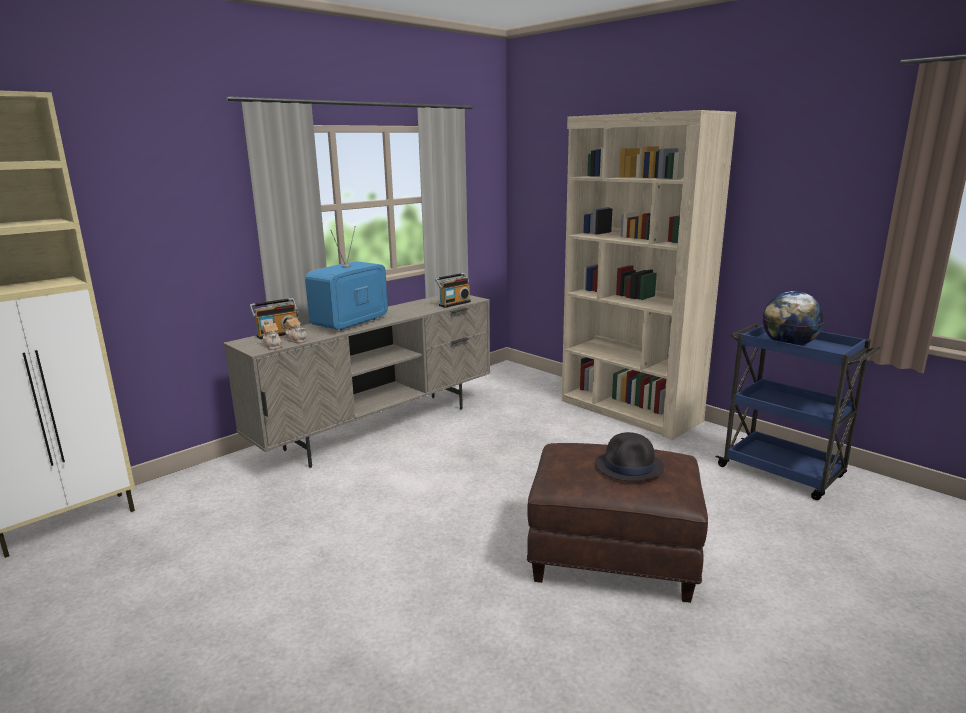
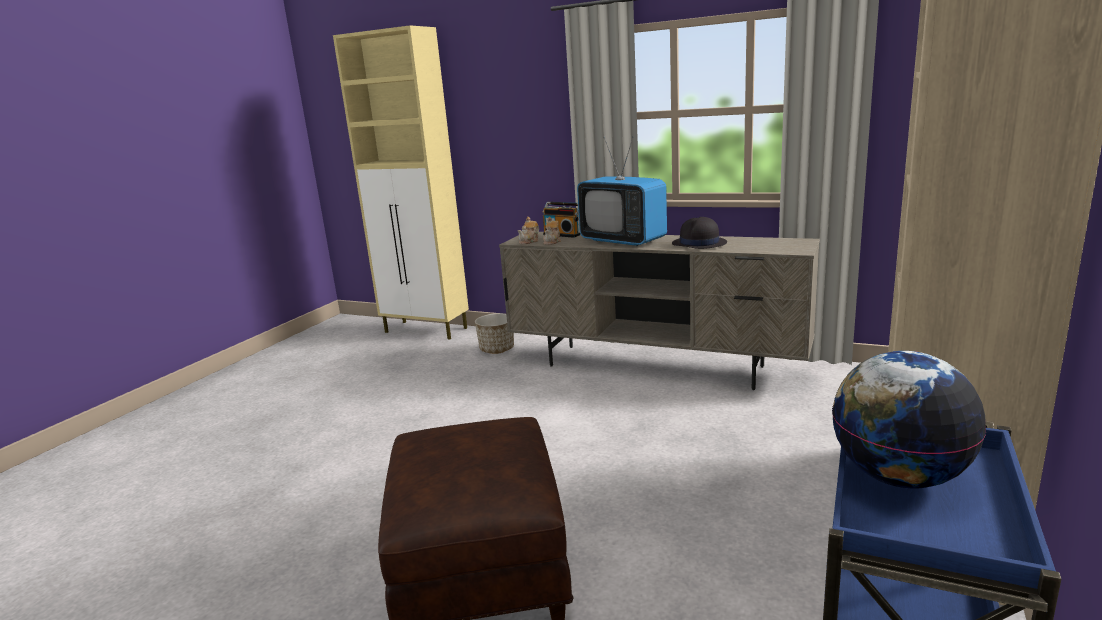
camera: 70 degrees right, 0 degrees up
television [305,226,388,330] -> television turned 150 degrees counterclockwise [577,137,667,246]
radio [435,273,471,308] -> none
black hat [595,432,664,481] -> black hat moved to [672,217,727,249]
none -> planter [475,313,514,354]

